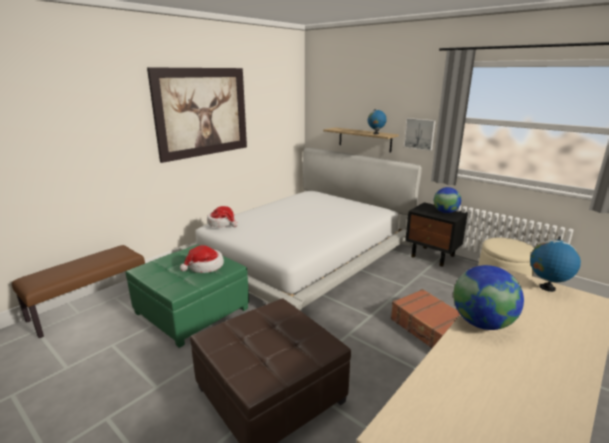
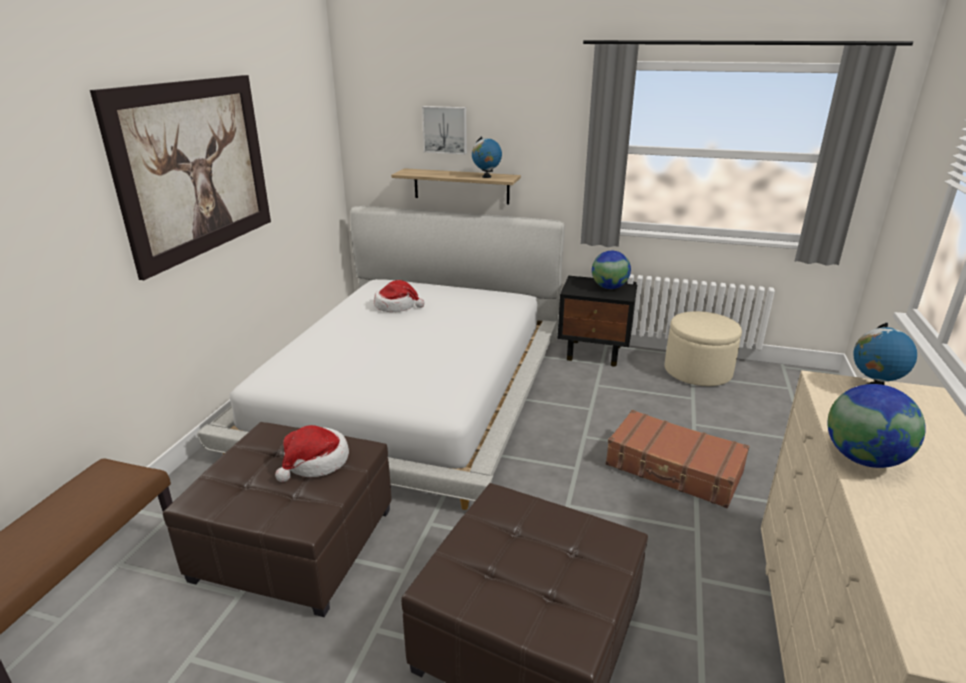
camera: 25 degrees left, 5 degrees up
green ottoman [126,244,249,348] -> brown ottoman [163,422,392,617]
hat [207,206,238,227] -> hat moved to [374,280,425,312]
picture [404,118,436,151] -> picture moved to [422,106,467,155]

